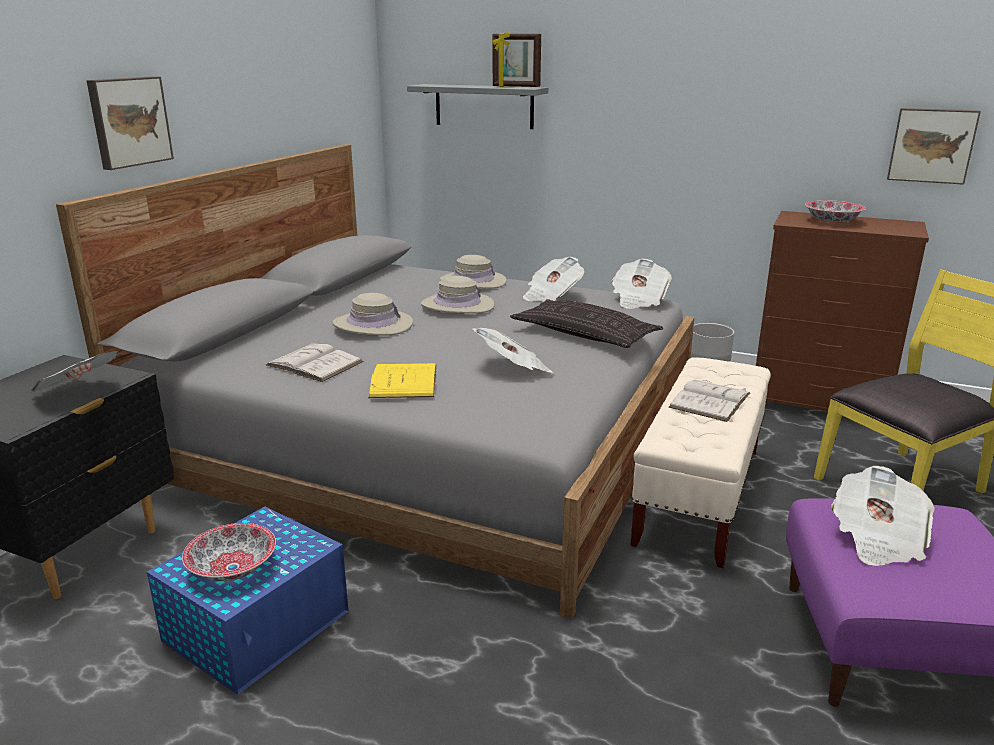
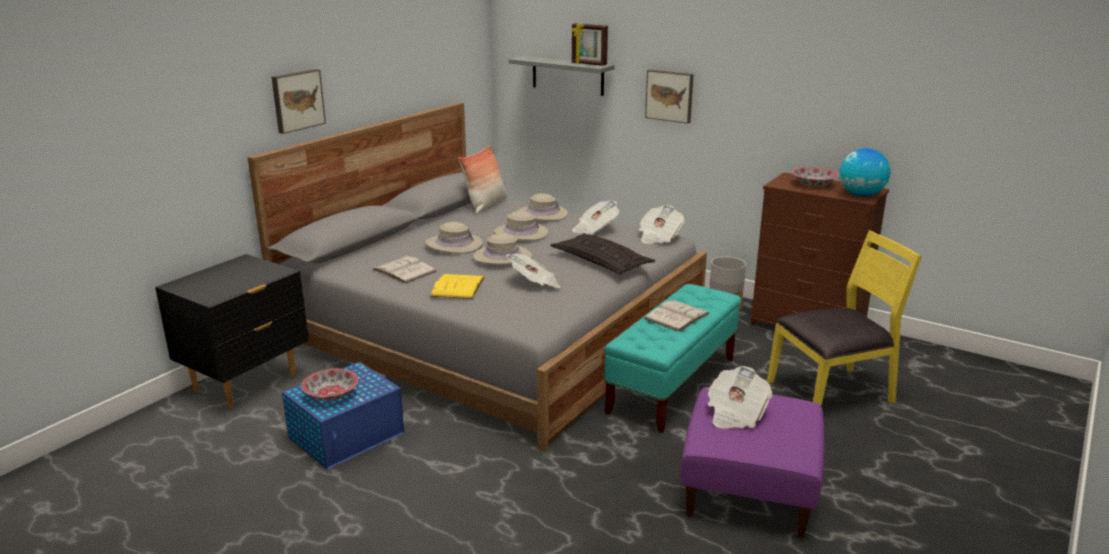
camera: 10 degrees right, 0 degrees up
newspaper [30,351,118,393] -> none
beige bench [630,357,771,568] -> turquoise bench [604,284,741,433]
picture [887,108,981,185] -> picture moved to [645,70,694,124]
none -> pillow [458,145,507,215]
none -> beige hat [473,233,532,265]
none -> globe [839,148,891,197]

